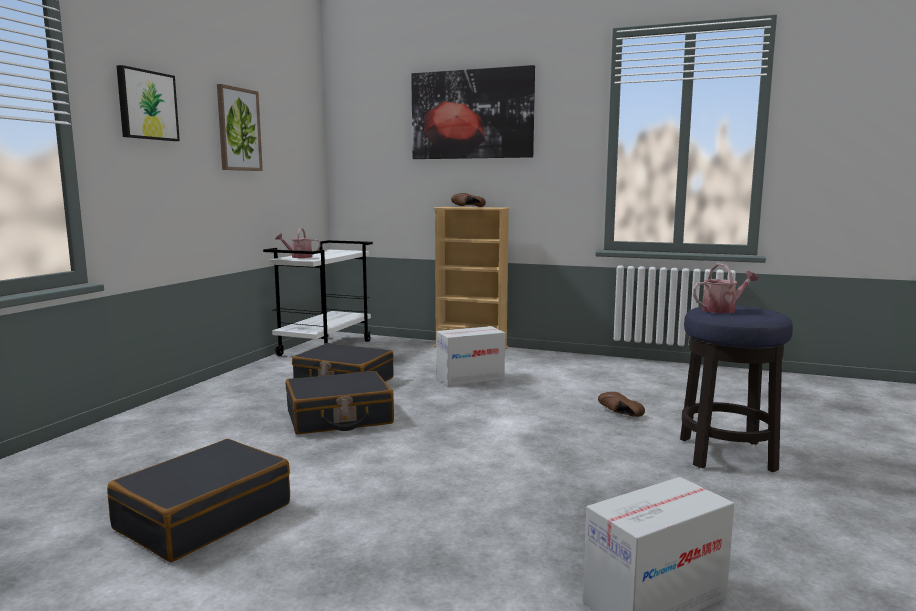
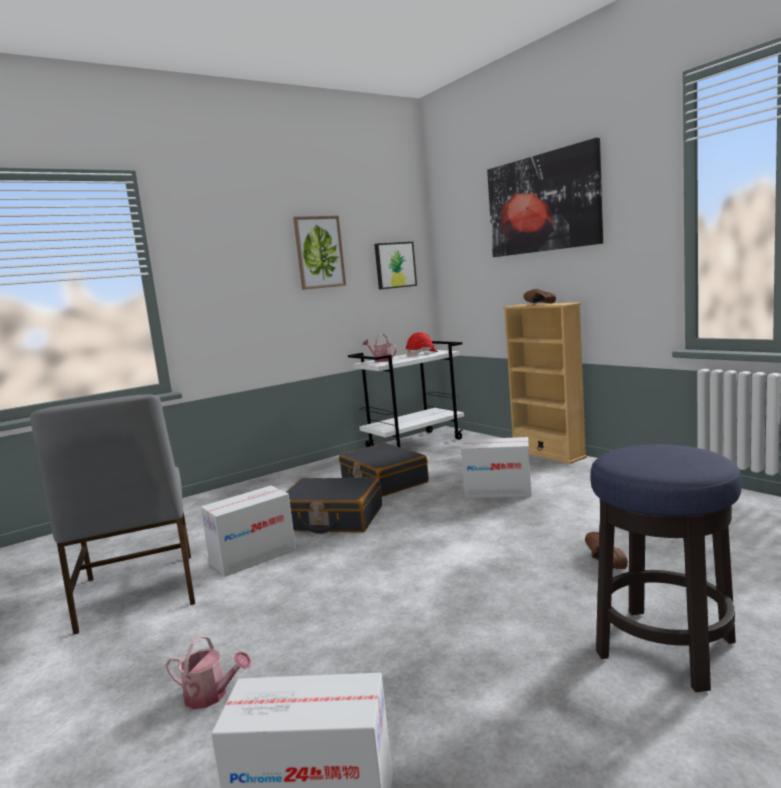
camera: 35 degrees right, 0 degrees up
black suitcase [107,439,290,562] -> grey chair [30,394,195,635]
picture [117,65,180,141] -> picture moved to [374,242,417,290]
watering can [693,263,759,313] -> watering can moved to [166,636,252,709]
none -> cardboard box [200,486,296,577]
none -> red hard hat [406,332,438,357]

